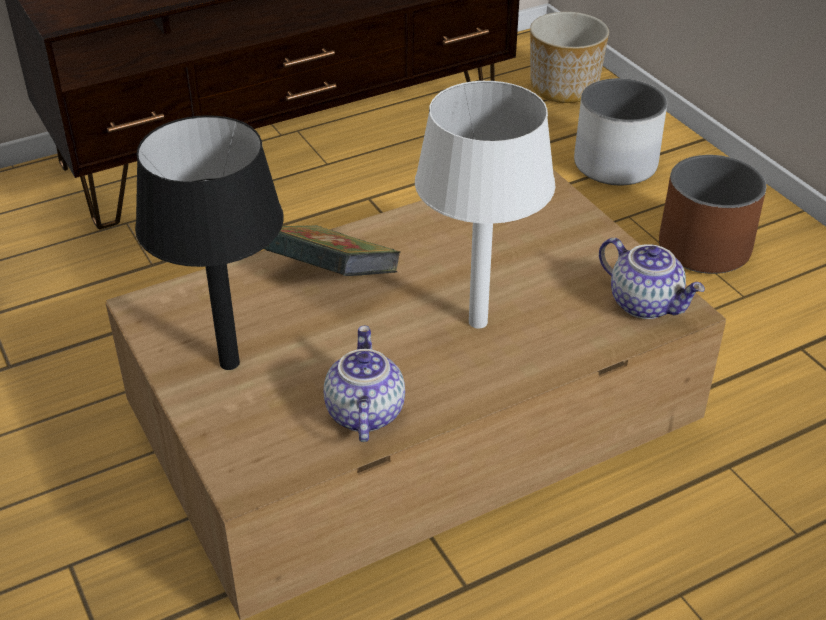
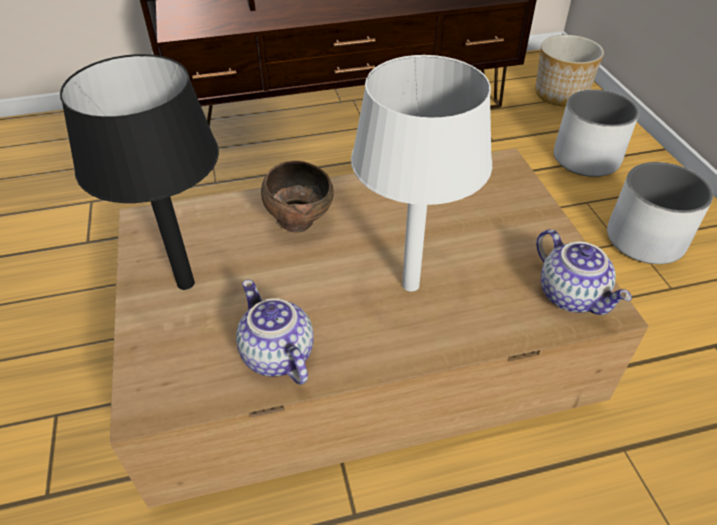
camera: 15 degrees right, 5 degrees up
book [264,225,401,276] -> brown bowl [261,161,334,233]
teapot [324,326,405,442] -> teapot turned 45 degrees counterclockwise [236,279,314,385]
brown planter [659,155,766,274] -> white planter [607,162,713,264]

